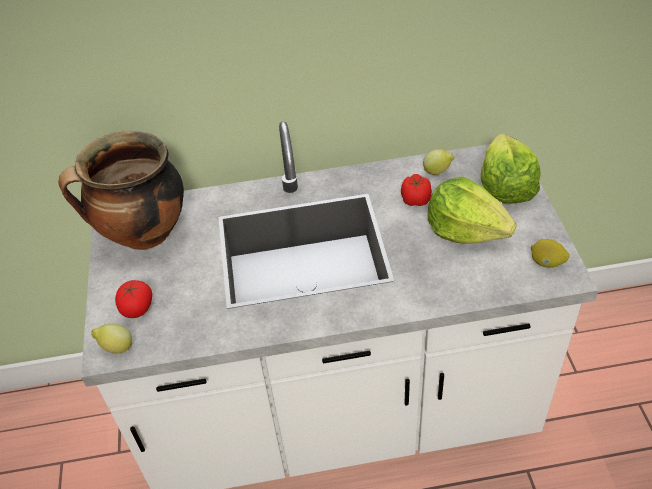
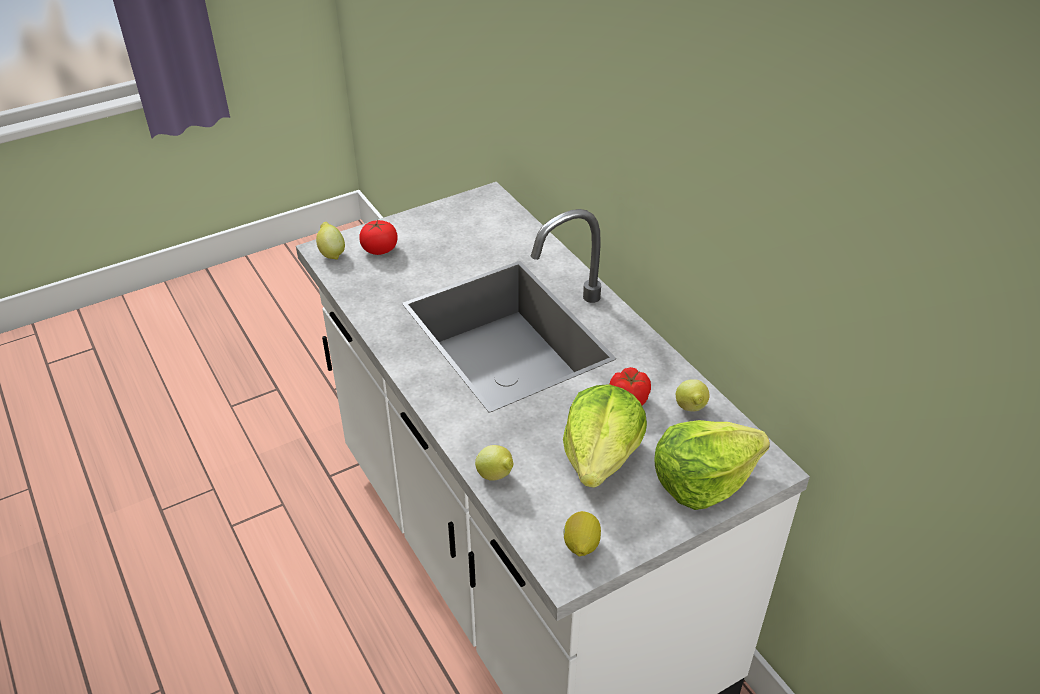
camera: 65 degrees right, 5 degrees down
cooking pot [58,132,184,250] -> none
none -> lemon [475,445,514,481]

